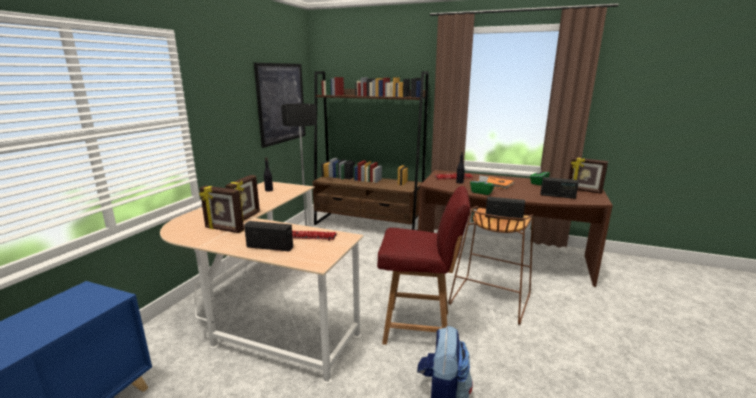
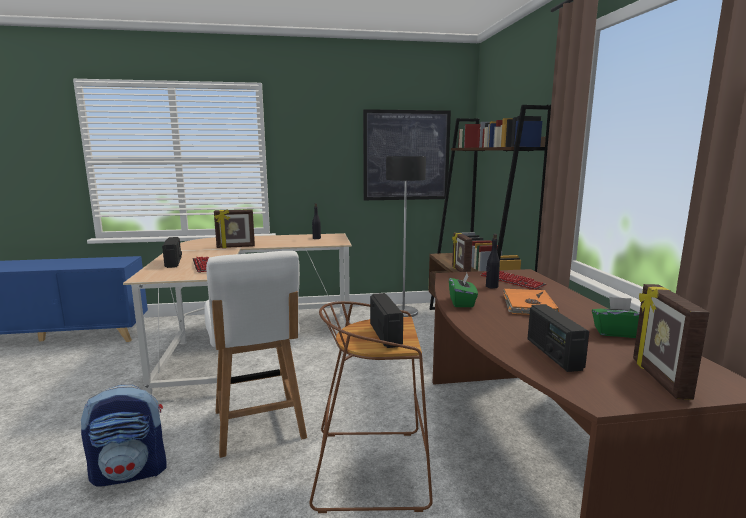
camera: 60 degrees right, 5 degrees down
picture frame [199,186,244,233] -> picture frame moved to [452,233,472,272]
red chair [377,186,470,345] -> white chair [204,251,307,458]

